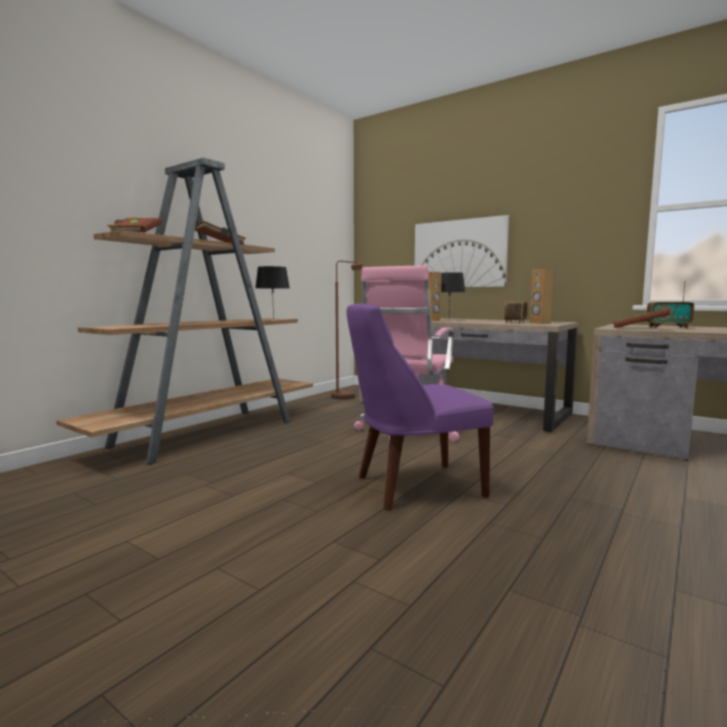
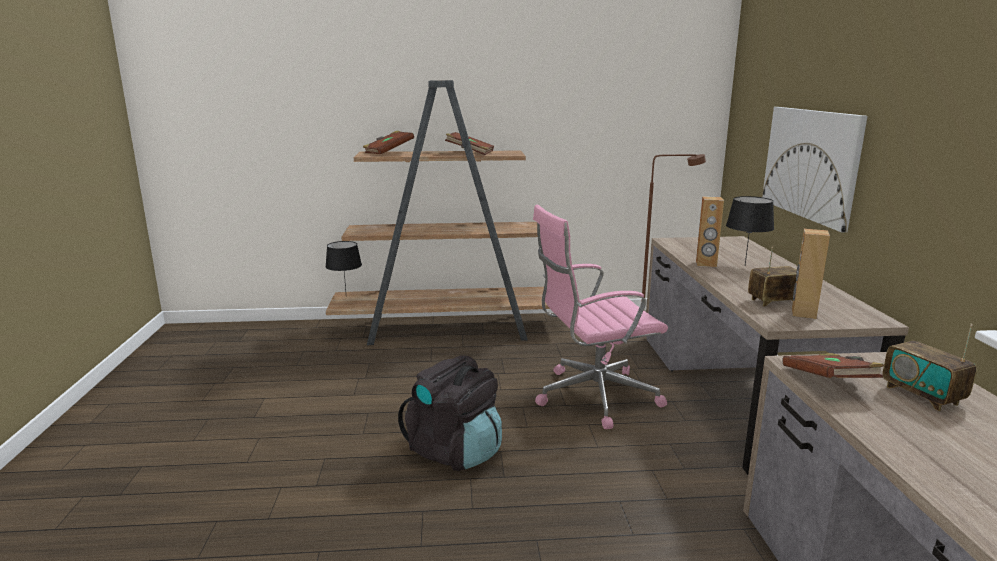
camera: 50 degrees right, 10 degrees up
black table lamp [255,266,289,319] -> black table lamp moved to [325,241,362,291]
purple chair [347,303,493,511] -> black backpack [398,355,502,471]

